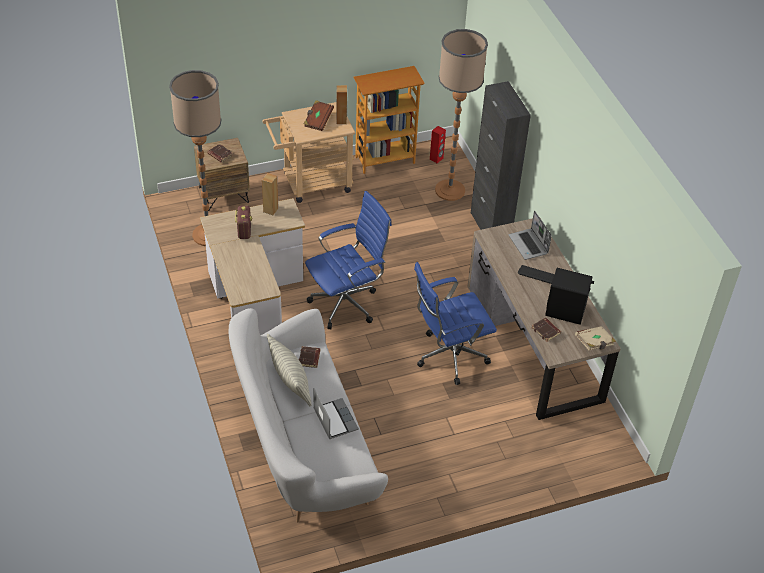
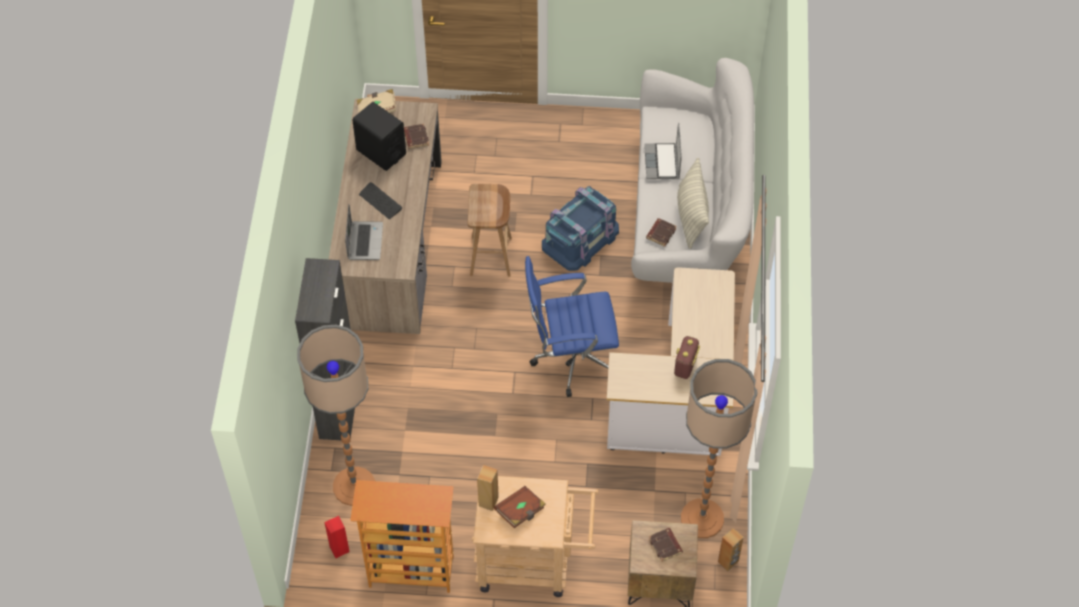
camera: 155 degrees left, 10 degrees up
brown speaker [262,173,279,215] -> brown speaker moved to [718,528,744,571]
blue office chair [414,262,497,385] -> brown stool [467,184,512,277]
none -> blue storage box [542,186,619,271]

